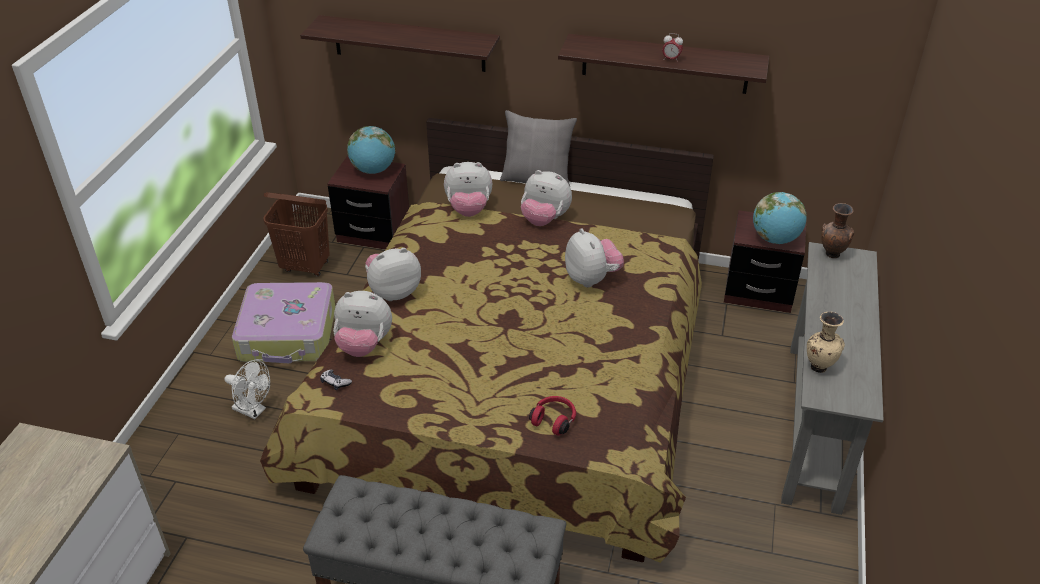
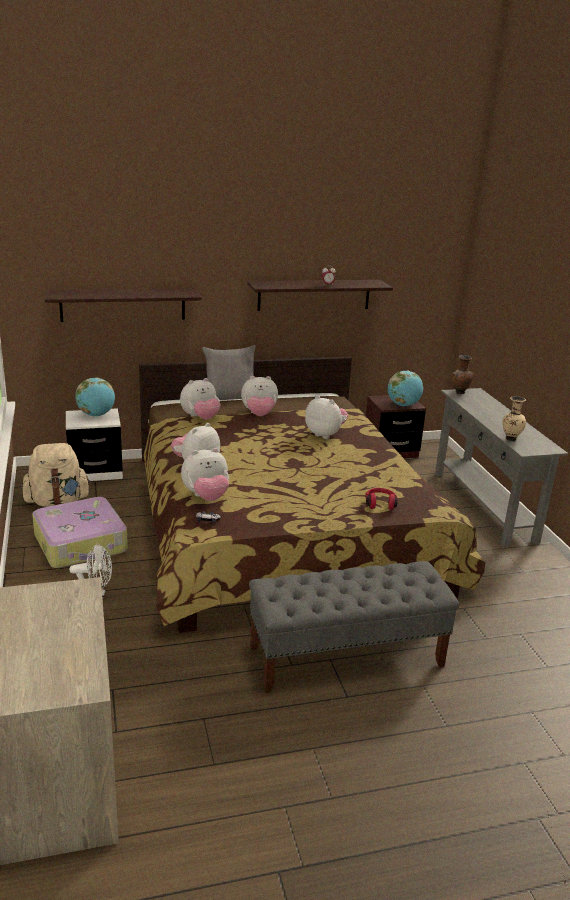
camera: 30 degrees left, 15 degrees down
brown laundry basket [263,192,330,276] -> beige backpack [21,443,91,507]
brown nightstand [327,156,409,250] -> white nightstand [66,408,123,481]

